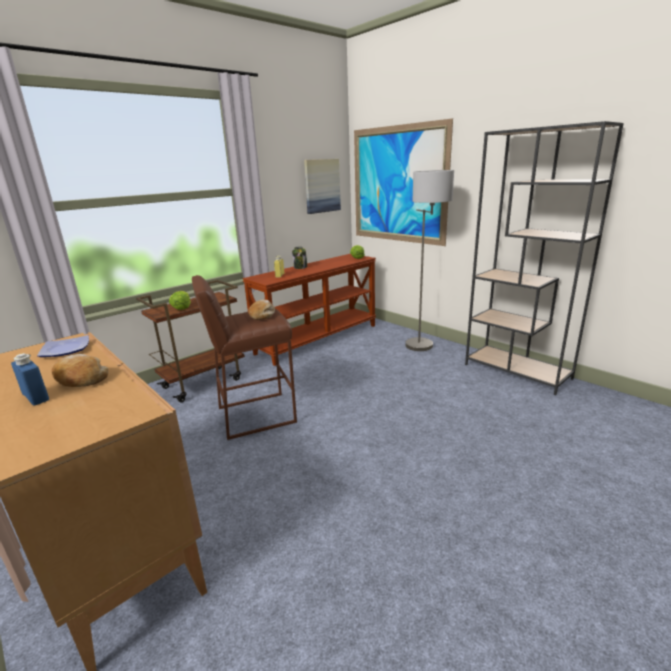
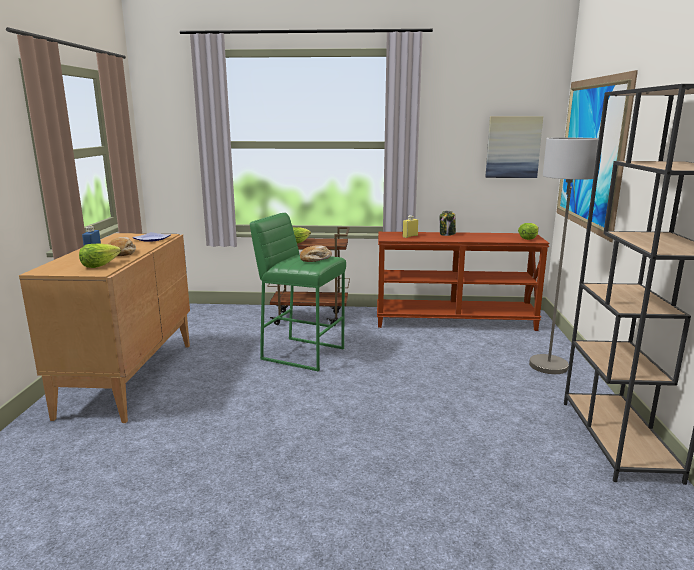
camera: 45 degrees right, 5 degrees down
brown stool [192,275,297,440] -> green stool [250,213,346,372]
none -> lettuce [79,243,121,268]

